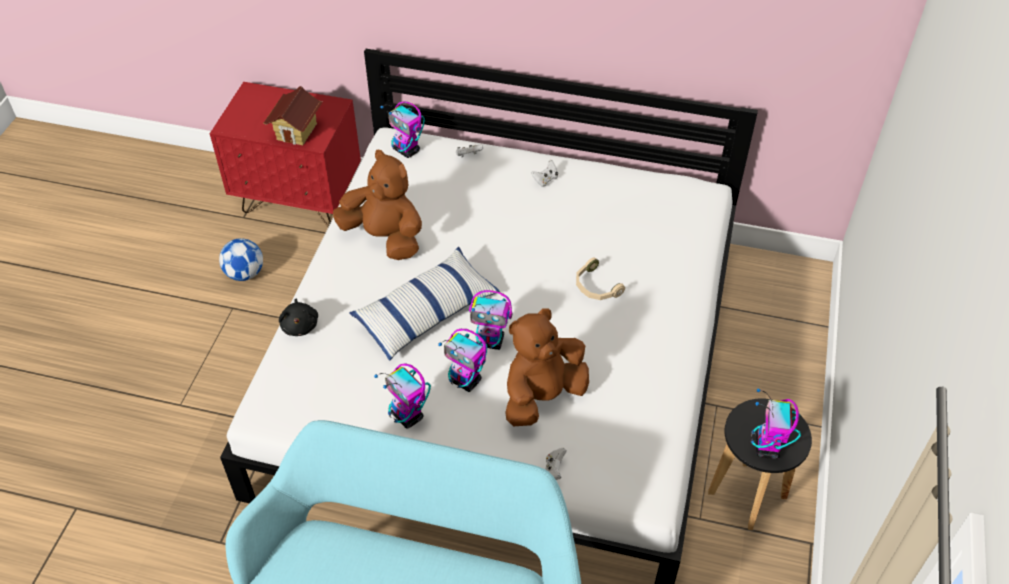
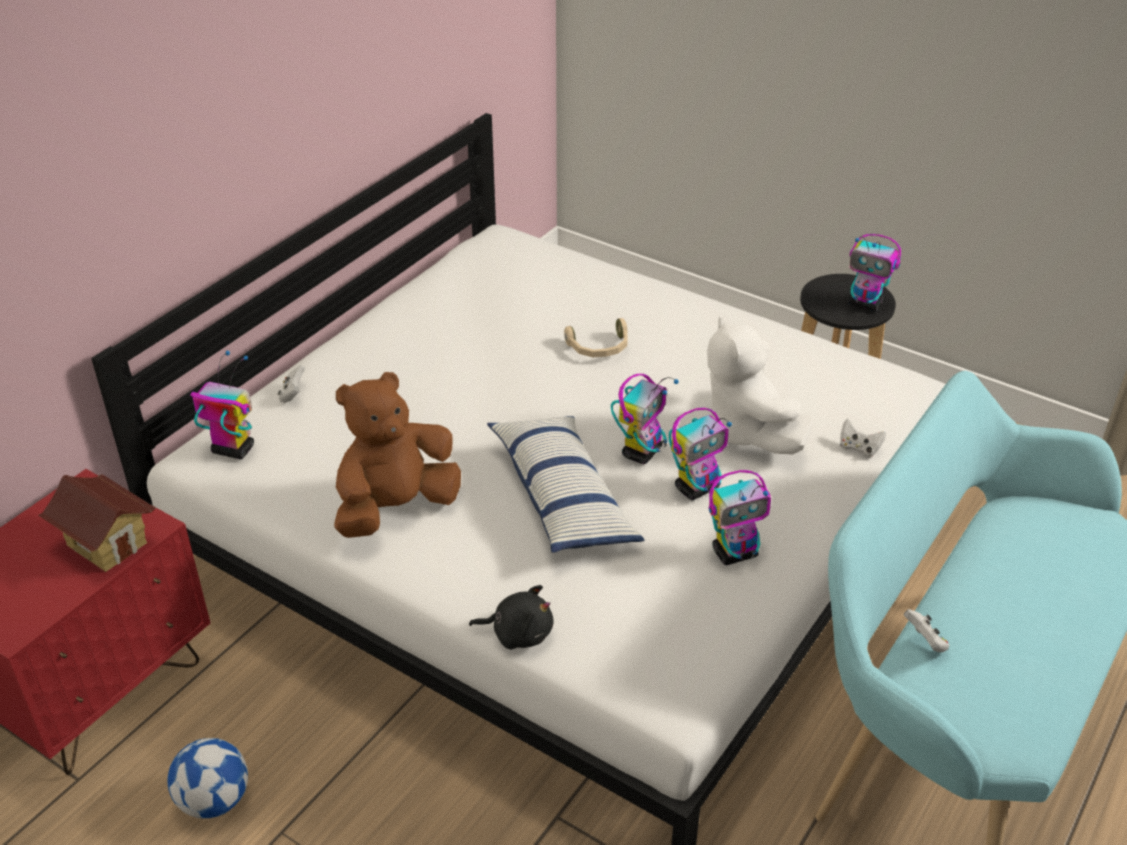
camera: 70 degrees left, 10 degrees down
toy robot [380,101,425,158] -> toy robot turned 135 degrees counterclockwise [190,351,254,459]
brown plush toy [505,309,589,426] -> white plush toy [707,314,813,454]
white game controller [531,160,558,187] -> white game controller moved to [904,609,949,652]

